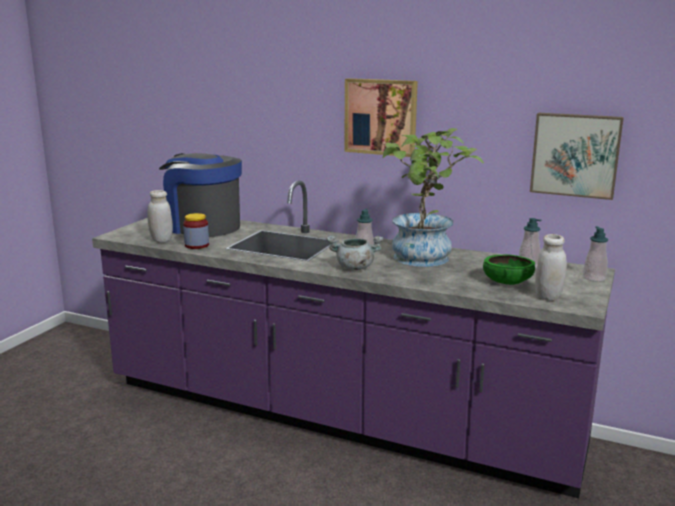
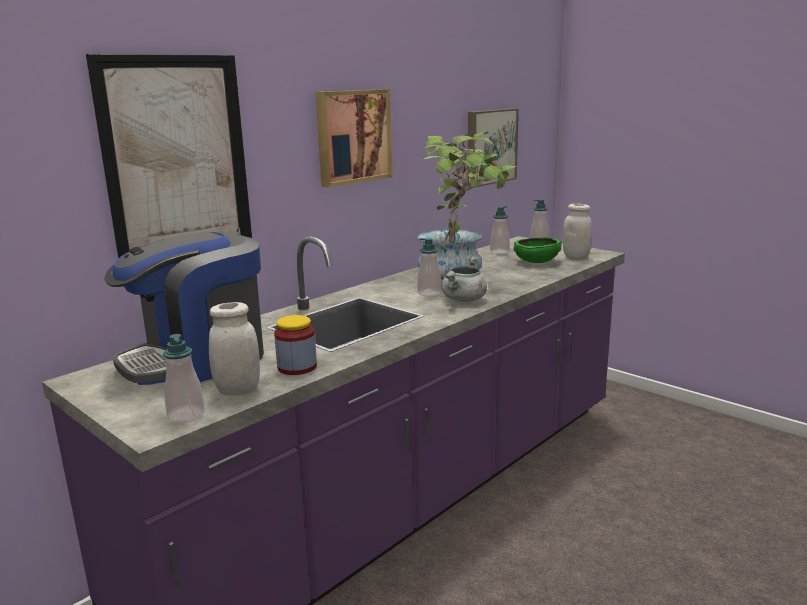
camera: 70 degrees left, 0 degrees up
none -> picture [86,54,252,258]
none -> soap dispenser [163,334,205,423]

